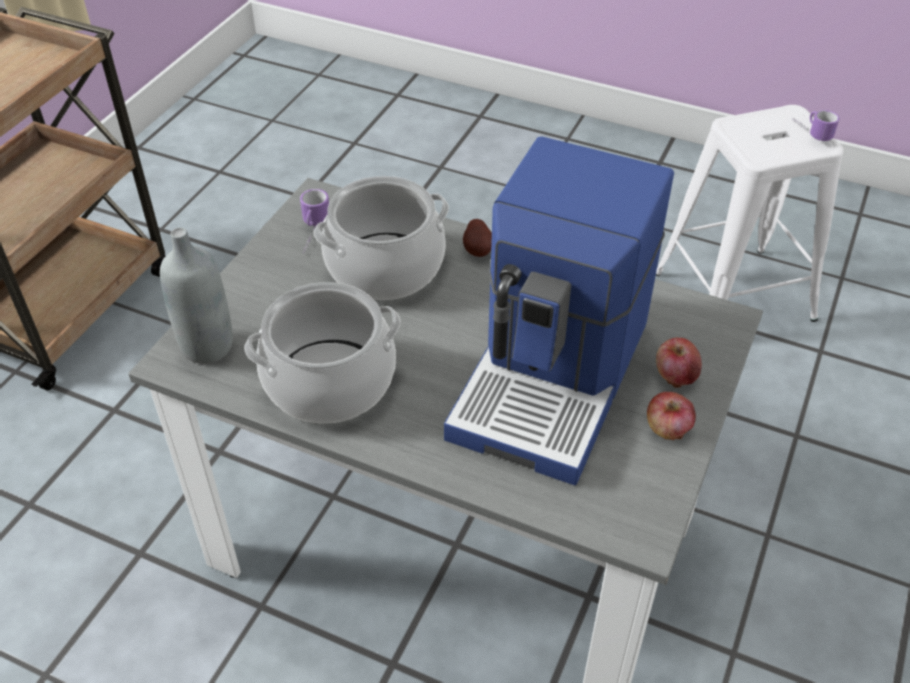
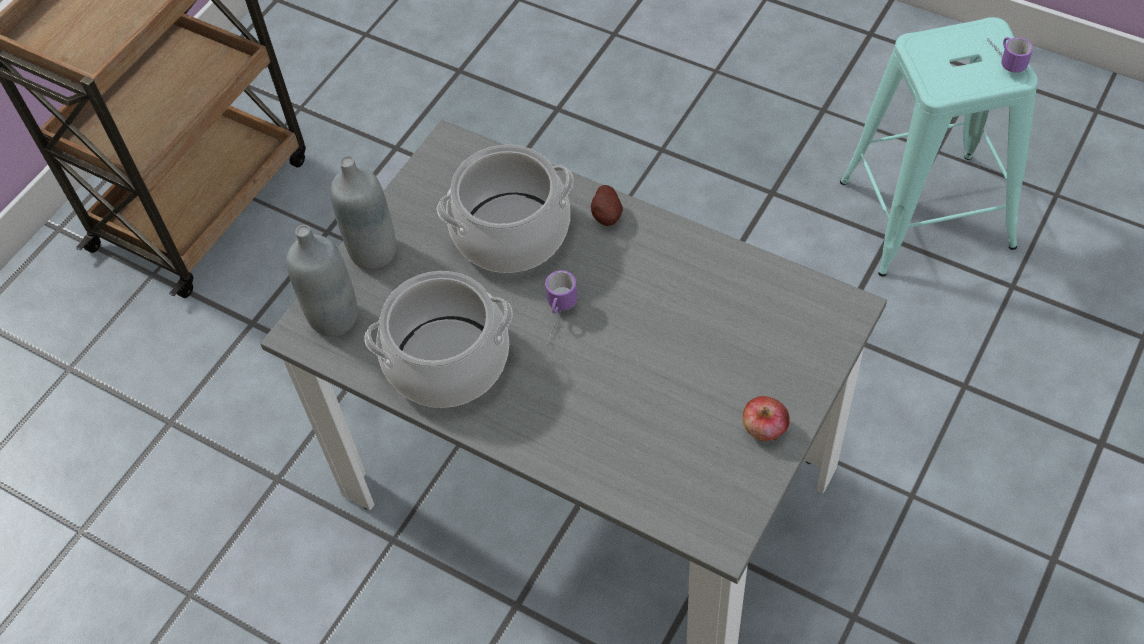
camera: 10 degrees right, 10 degrees up
mug [300,189,329,254] -> mug moved to [545,270,577,346]
coffee machine [444,137,674,486] -> none
white stool [656,105,843,322] -> turquoise stool [840,17,1038,277]
apple [656,338,702,388] -> none
none -> grey bottle [331,156,396,269]

